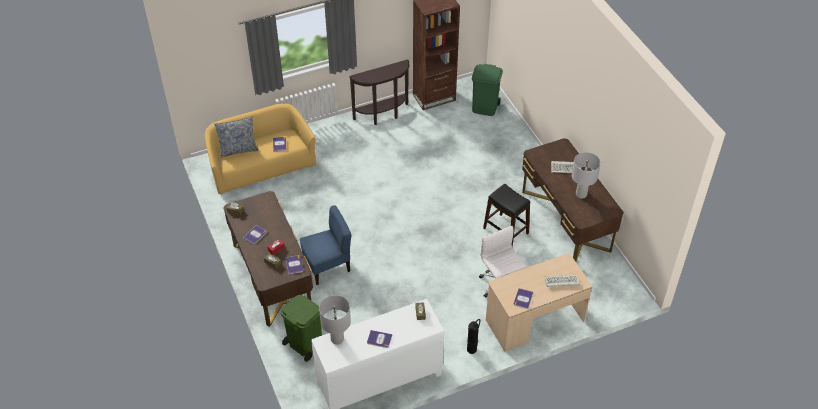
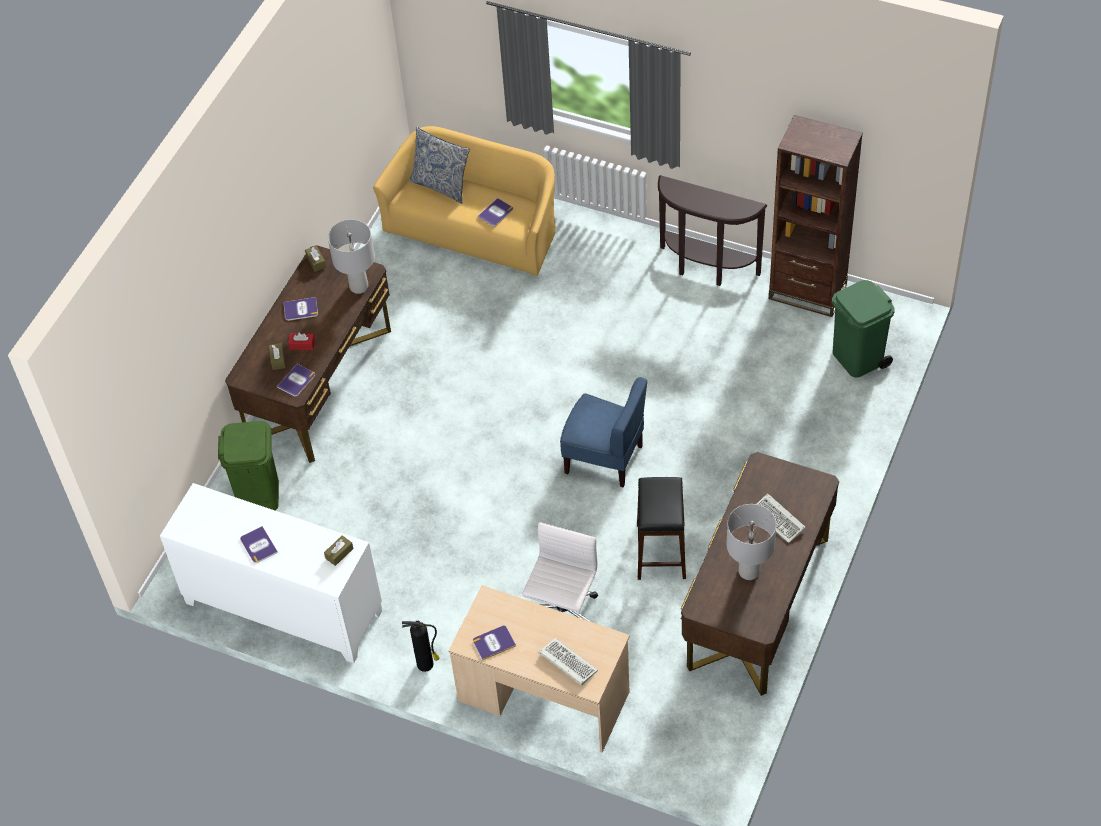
camera: 50 degrees right, 5 degrees up
blue chair [300,205,351,285] -> blue chair moved to [560,377,647,488]
grey table lamp [319,295,351,345] -> grey table lamp moved to [328,220,375,294]

